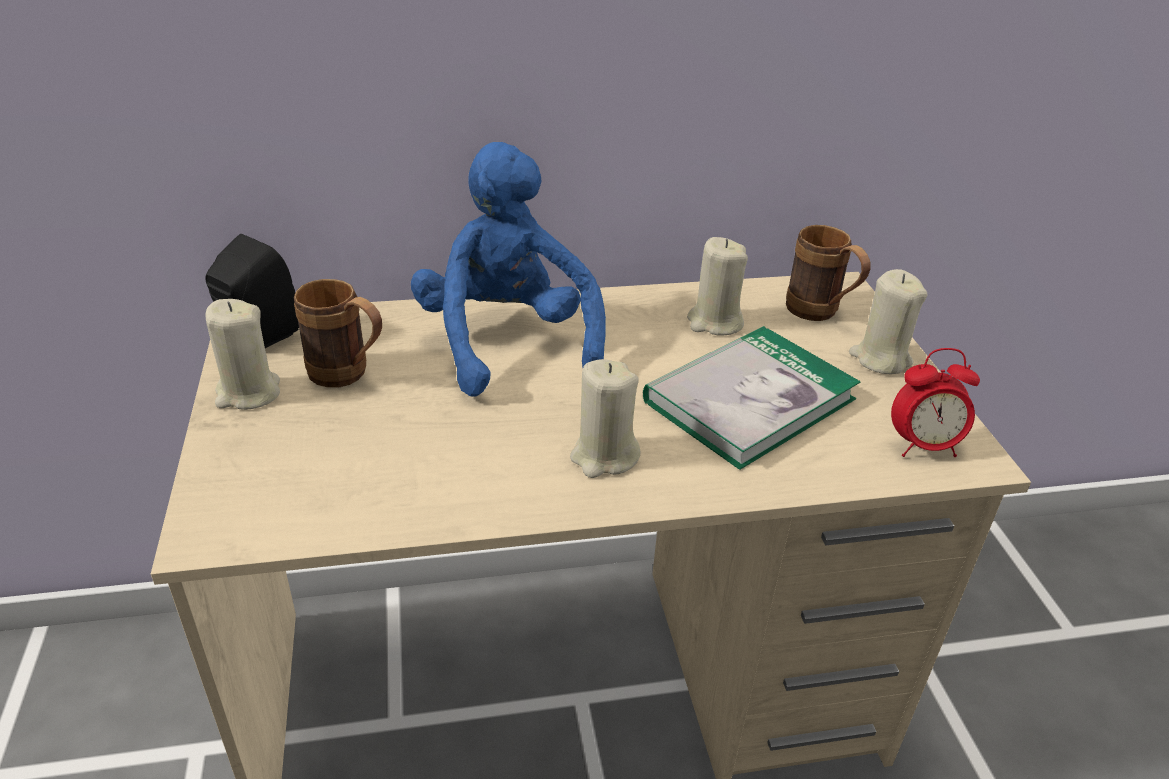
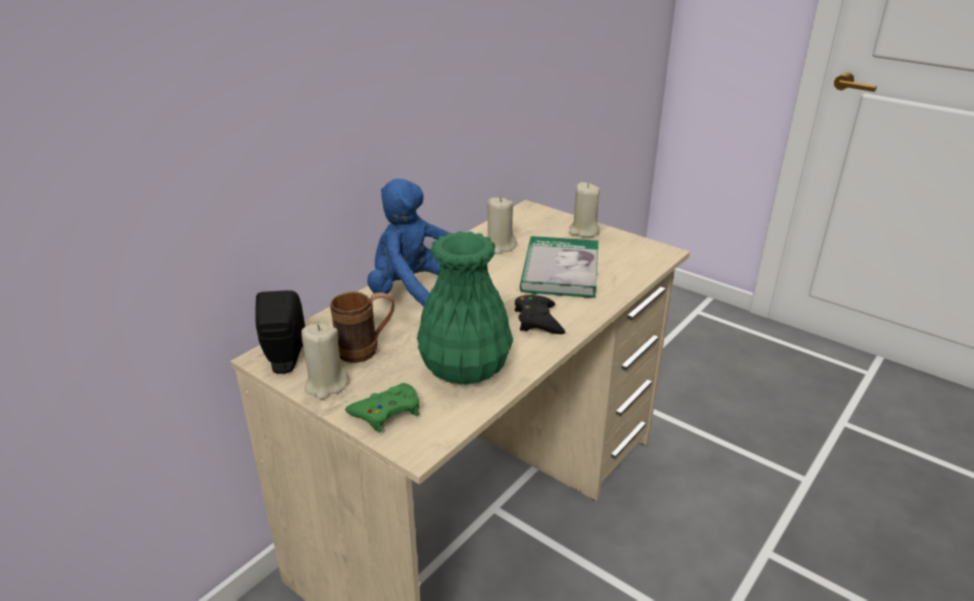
camera: 40 degrees left, 5 degrees down
beige candle [570,359,641,478] -> black game controller [515,295,565,334]
brown mug [786,225,870,321] -> none
alarm clock [891,348,980,457] -> none
none -> green game controller [345,383,419,433]
none -> green vase [417,231,513,385]

